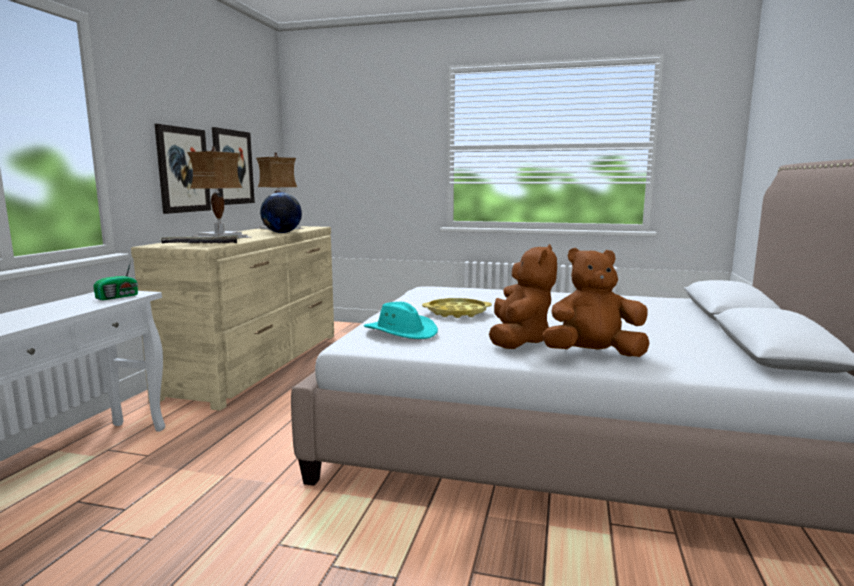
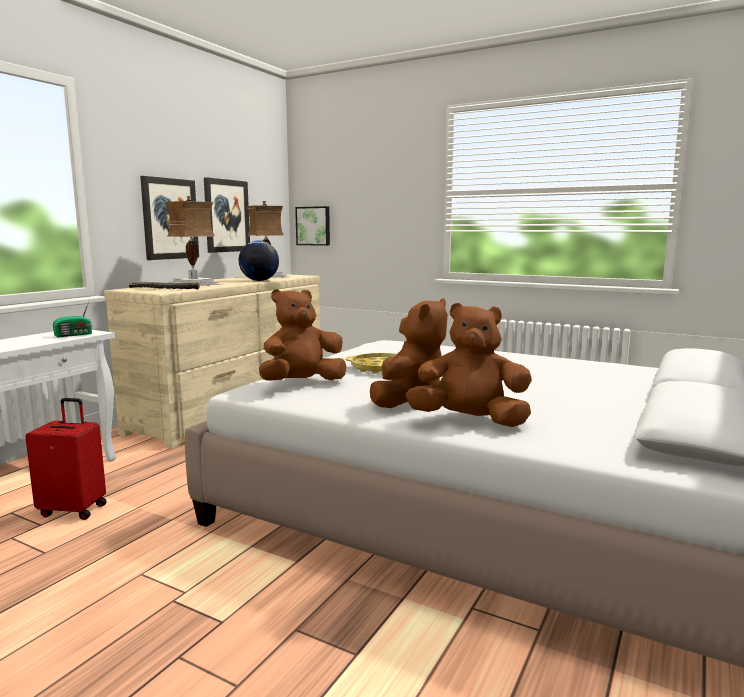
camera: 15 degrees right, 0 degrees up
turquoise hat [364,302,438,339] -> brown plush toy [259,289,346,381]
none -> red suitcase [25,398,107,520]
none -> picture [295,206,330,246]

